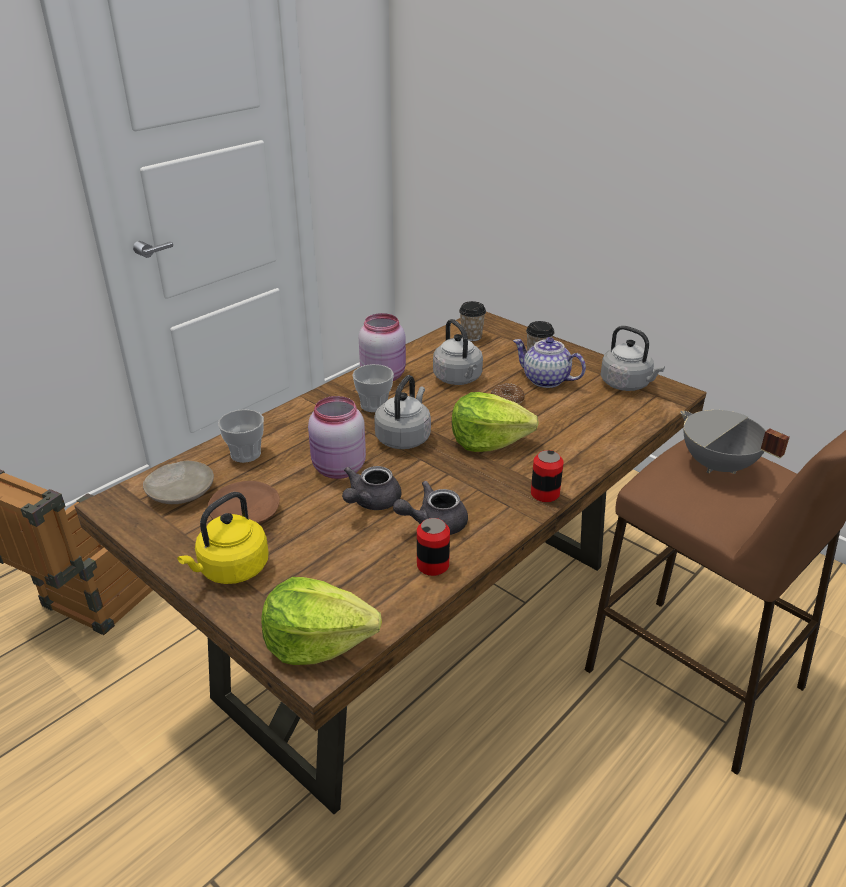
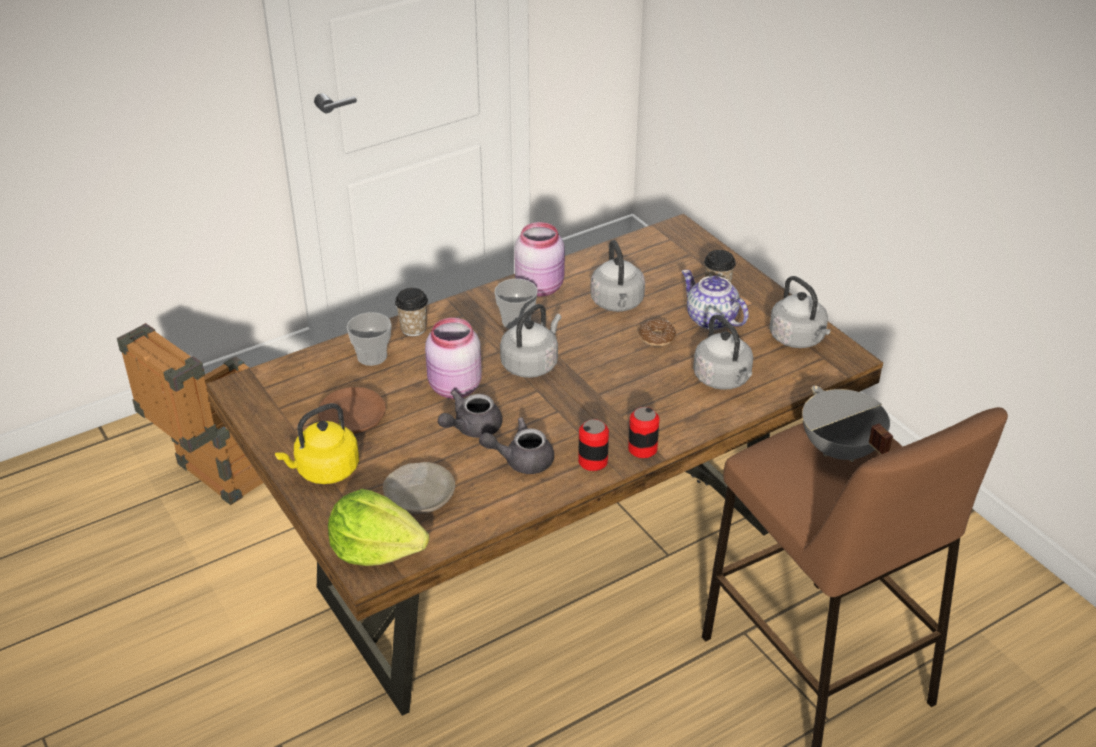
camera: 15 degrees right, 5 degrees up
beige plate [143,461,214,504] -> beige plate moved to [383,462,455,514]
can [417,518,450,576] -> can moved to [578,419,609,471]
lettuce [452,392,539,452] -> none
cup [459,301,486,341] -> cup moved to [395,288,428,336]
none -> grey kettle [693,315,753,390]

